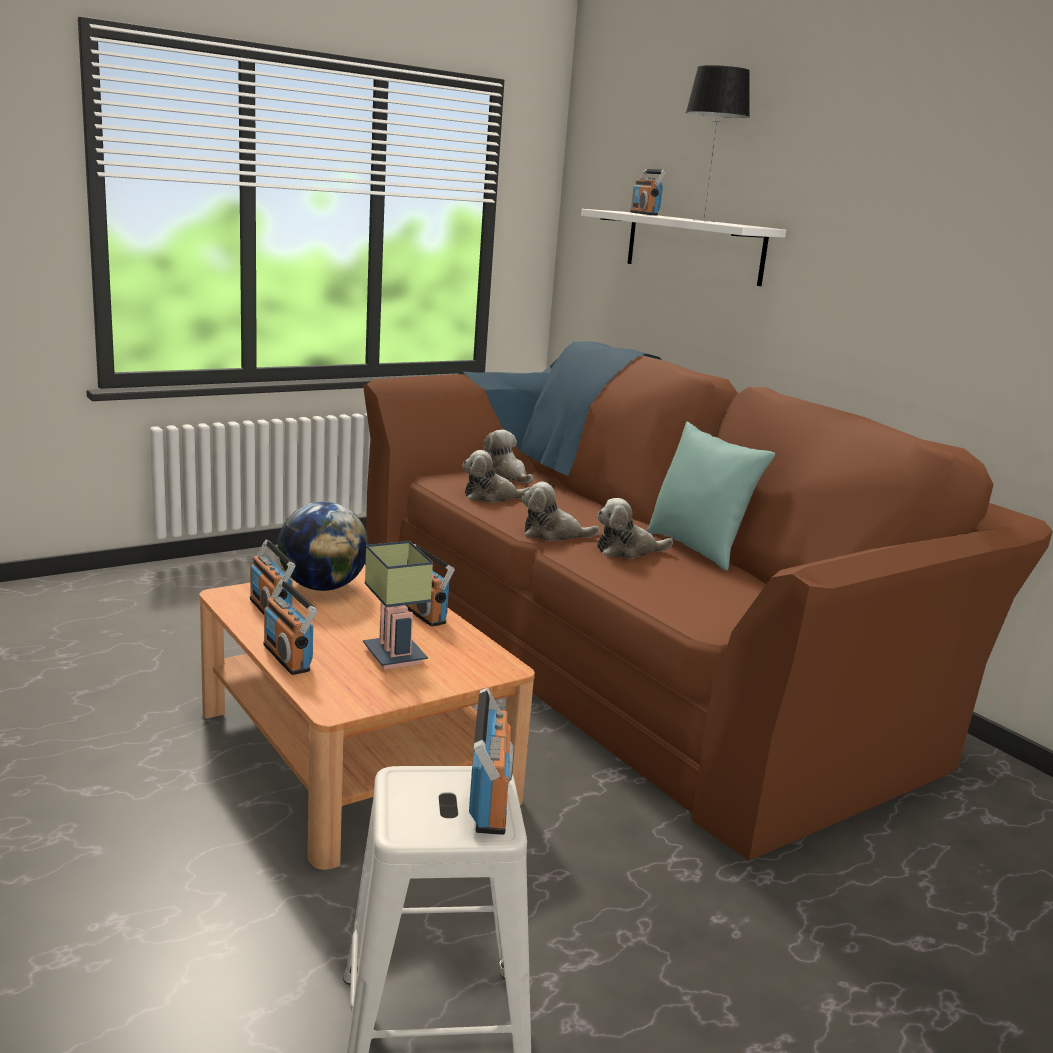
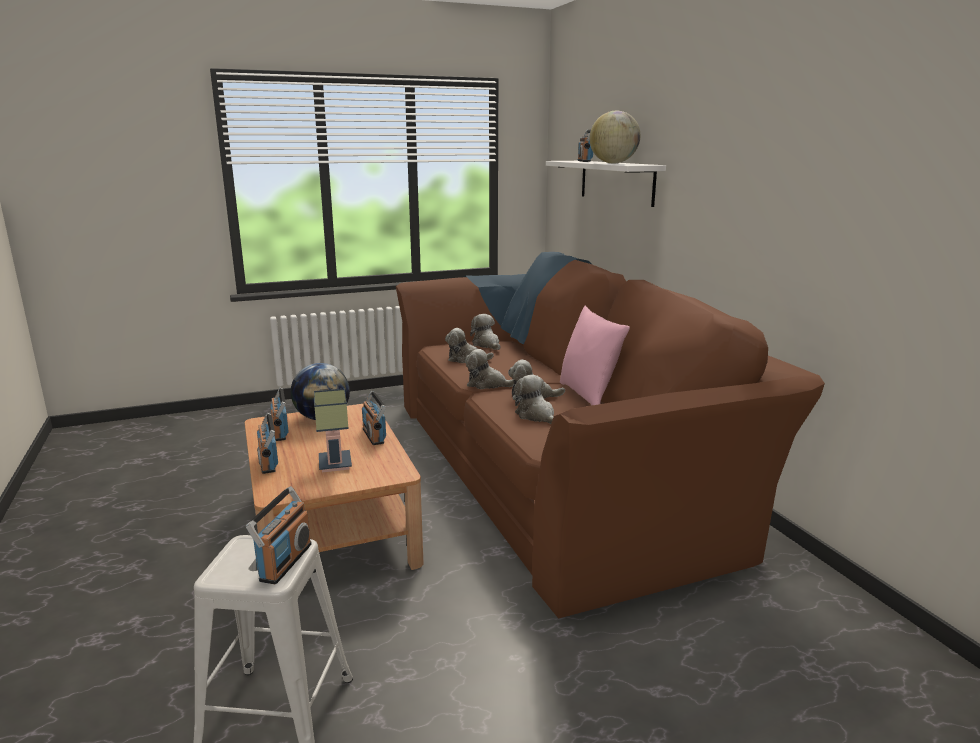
camera: 15 degrees right, 0 degrees up
turquoise pillow [647,422,775,571] -> pink pillow [560,306,630,405]
table lamp [686,65,750,222] -> globe [590,111,640,163]
none -> plush toy [514,375,554,424]

